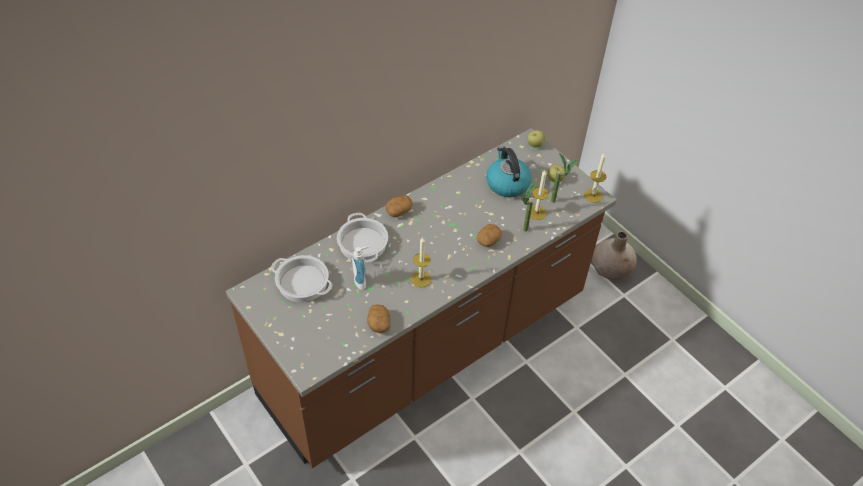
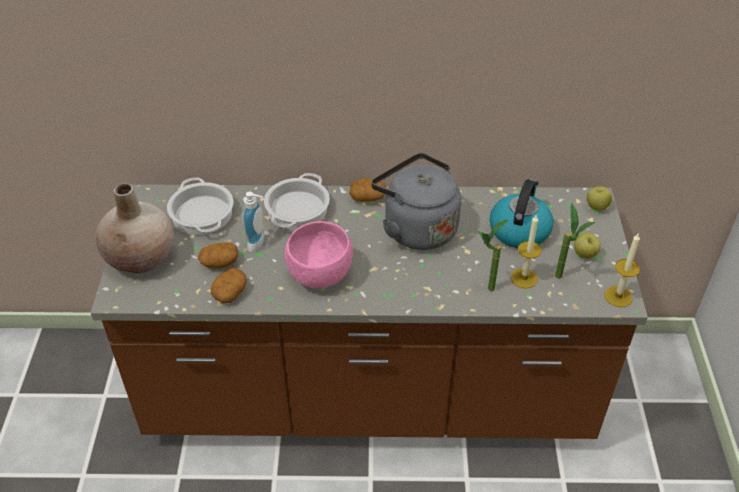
camera: 40 degrees right, 5 degrees down
candle [411,237,431,287] -> pink bowl [285,221,353,288]
potato [477,224,502,247] -> potato moved to [198,243,239,269]
beige vase [592,232,637,280] -> beige vase moved to [96,184,174,273]
none -> grey kettle [371,153,461,250]

